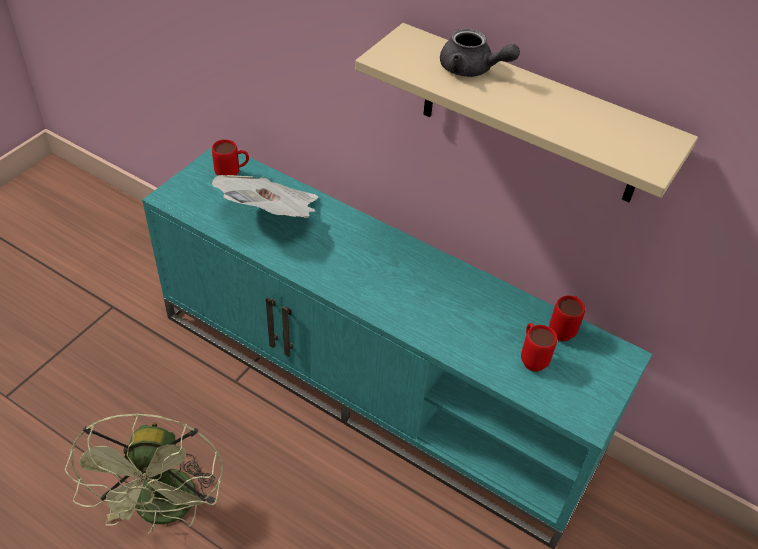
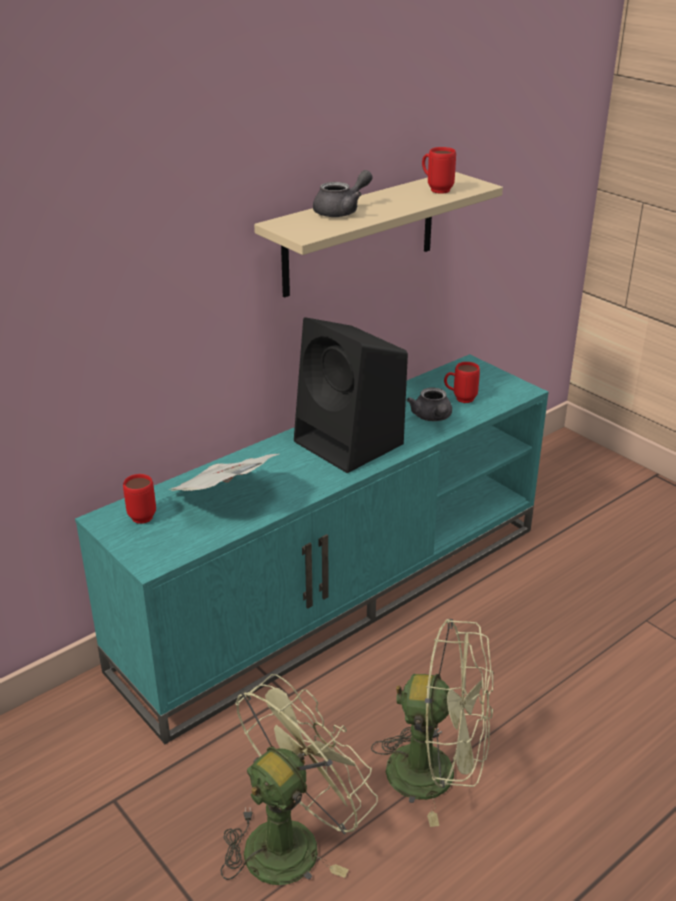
camera: 70 degrees left, 15 degrees down
red mug [549,295,585,342] -> red mug moved to [422,147,456,194]
none -> green fan [220,674,378,885]
none -> black speaker [294,317,408,473]
none -> grey teapot [407,387,452,421]

